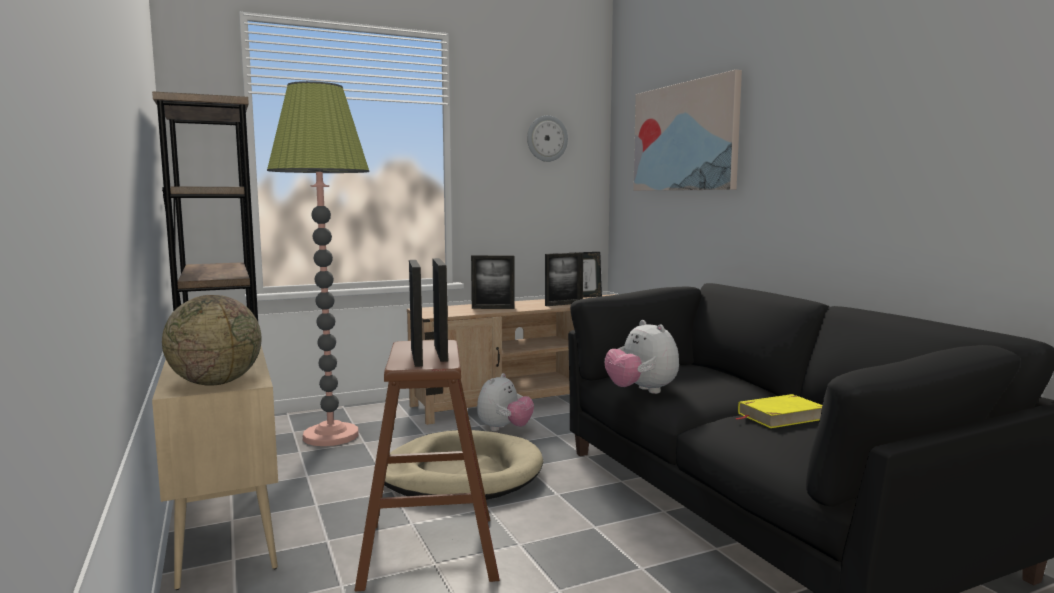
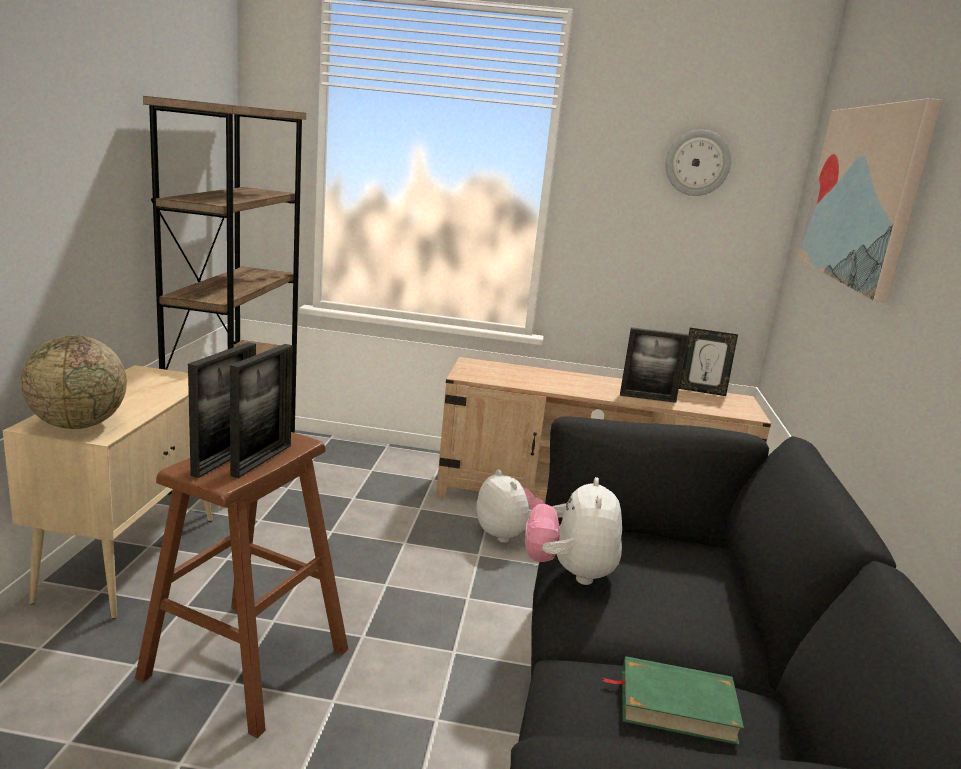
camera: 30 degrees right, 10 degrees up
floor lamp [267,81,370,446] -> none
beige dog bed [384,430,543,500] -> none
picture frame [471,255,515,309] -> none
plush toy [477,373,534,431] -> plush toy turned 90 degrees counterclockwise [476,469,545,543]
yellow book [735,394,822,428] -> green book [602,656,744,745]

